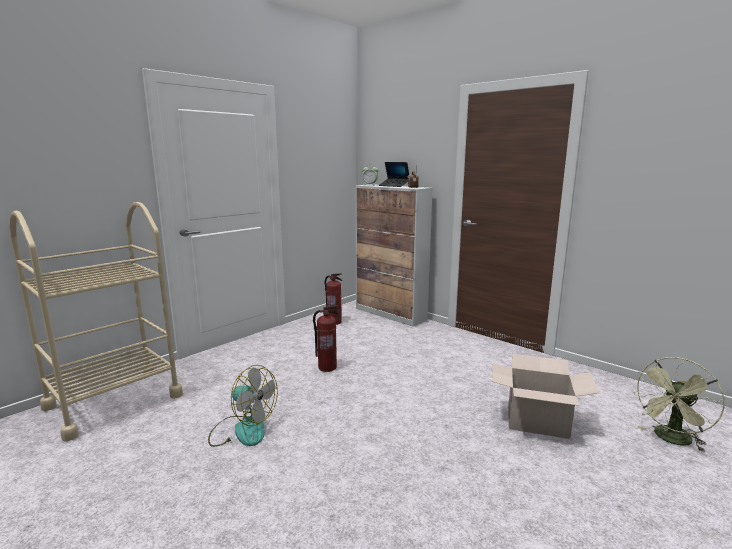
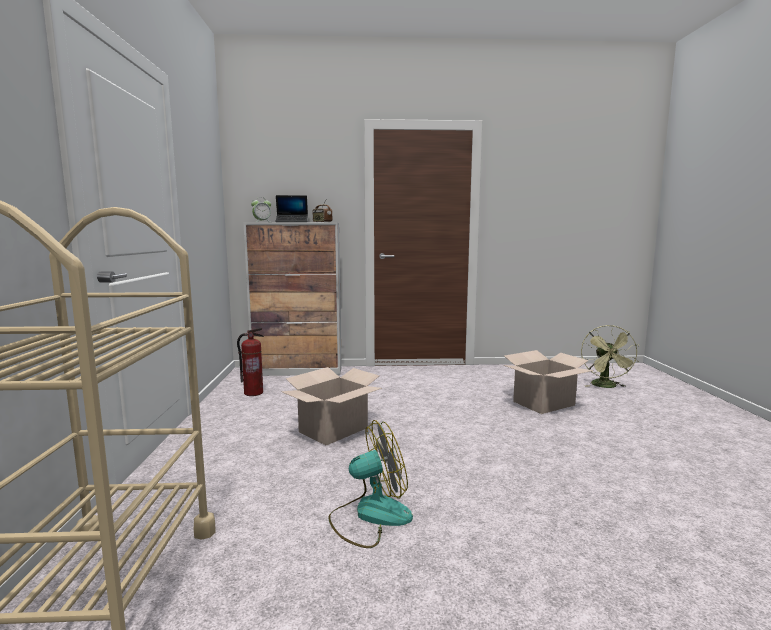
camera: 45 degrees left, 5 degrees down
fire extinguisher [313,305,339,372] -> cardboard box [281,367,382,446]

